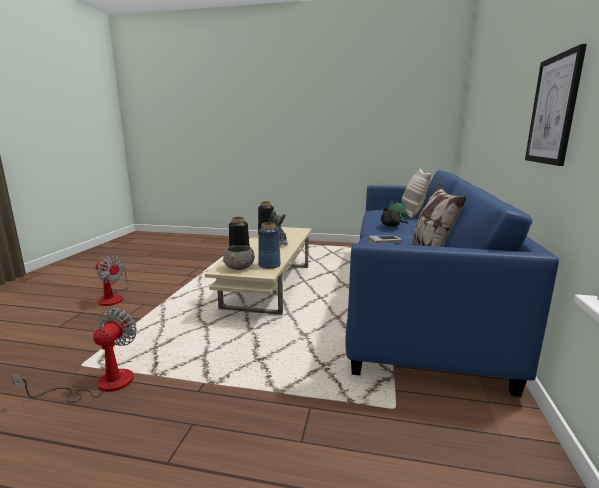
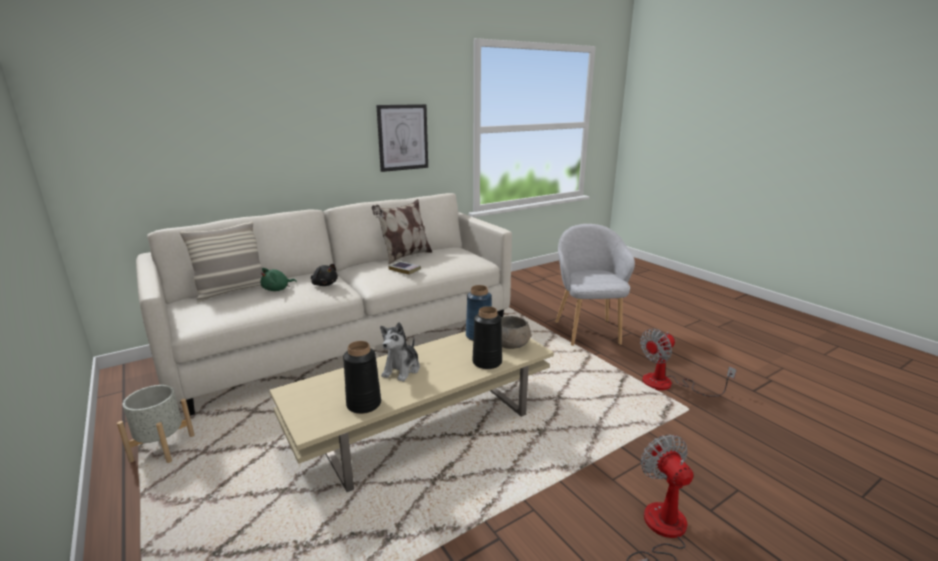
camera: 135 degrees left, 5 degrees up
blue sofa [345,170,559,397] -> white sofa [136,193,512,416]
none -> grey planter [117,385,195,463]
none -> grey armchair [555,224,635,346]

